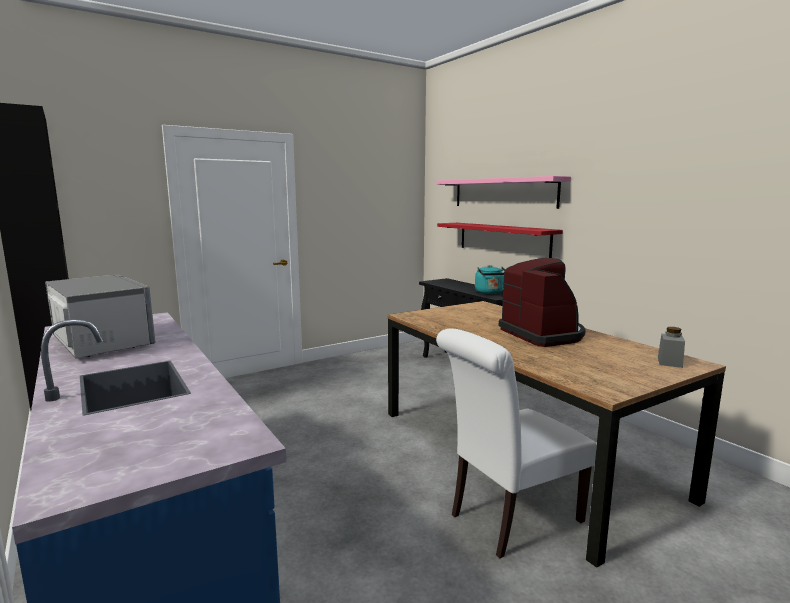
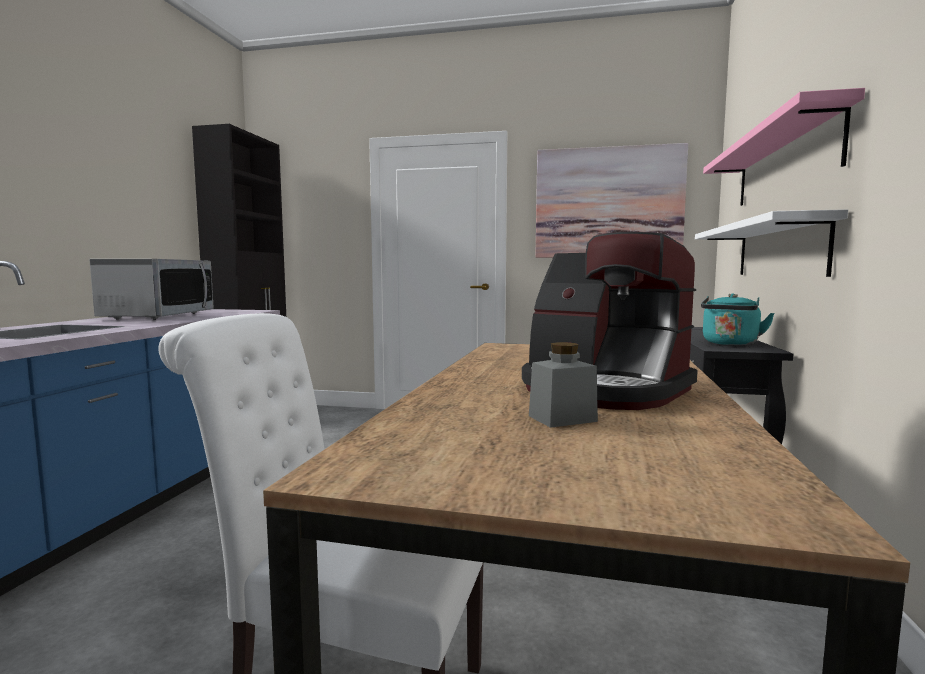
camera: 45 degrees right, 5 degrees down
red shelf [437,223,563,258] -> white shelf [695,209,848,277]
coffee machine [499,258,586,347] -> coffee machine turned 105 degrees clockwise [522,232,698,410]
grey jar [658,327,685,368] -> grey jar moved to [529,342,598,428]
none -> picture [535,143,688,258]

